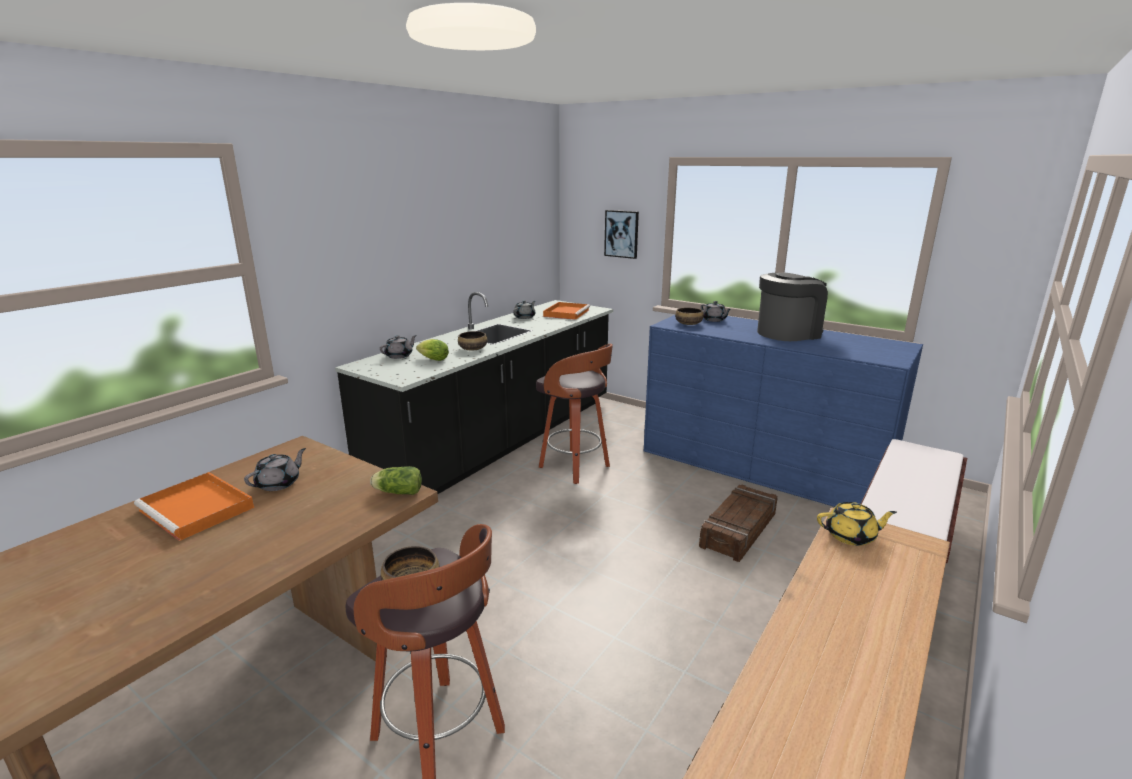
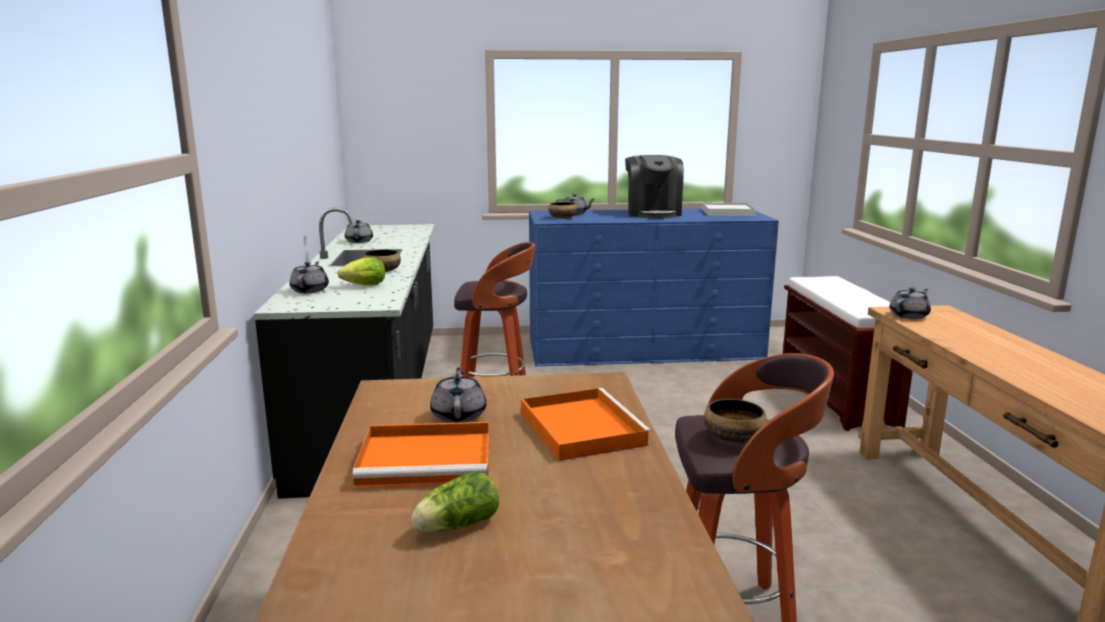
camera: 40 degrees left, 5 degrees down
lettuce [370,466,422,495] -> lettuce moved to [412,472,499,532]
orange tray [543,302,590,320] -> orange tray moved to [521,388,652,461]
picture [604,210,639,259] -> none
crate [699,484,778,562] -> none
coffee machine [757,273,828,341] -> coffee machine turned 150 degrees clockwise [625,155,684,218]
yellow teapot [817,502,897,546] -> grey teapot [889,287,931,319]
none -> white tray [702,202,756,216]

